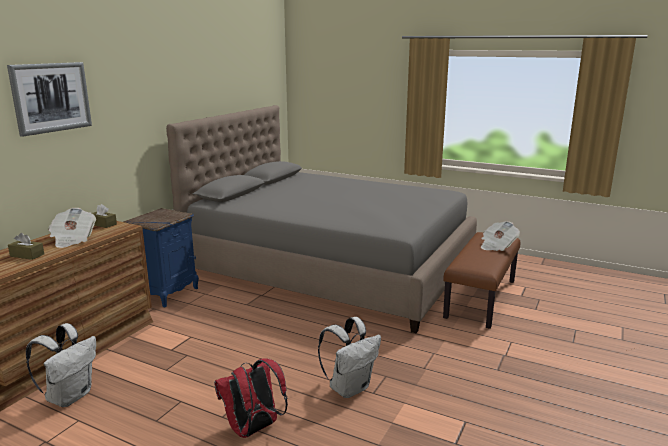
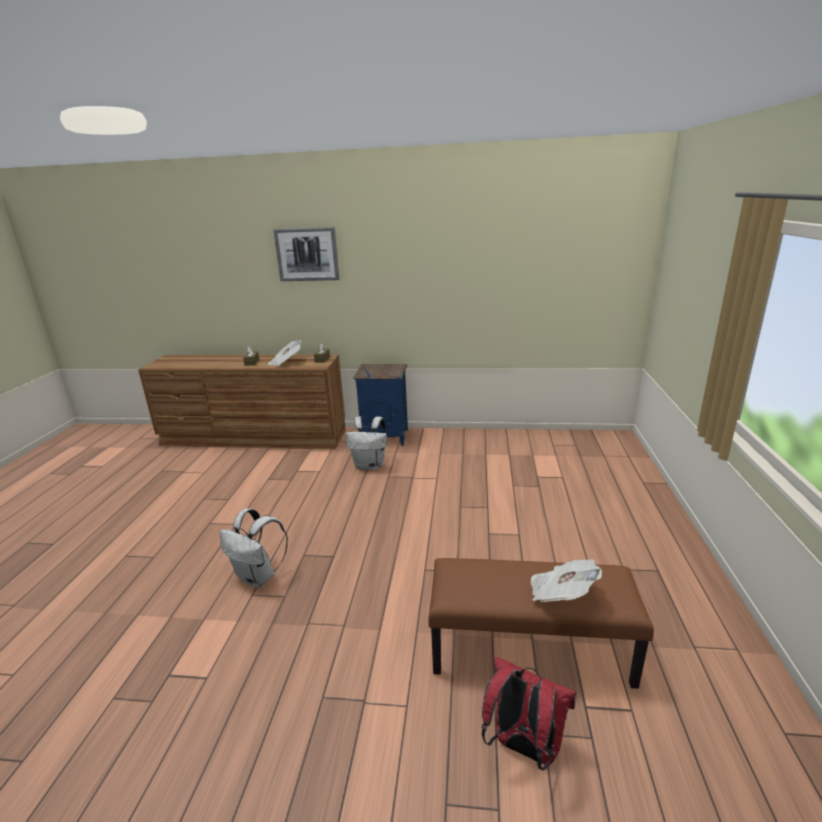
camera: 70 degrees right, 5 degrees up
white backpack [26,323,96,407] -> white backpack moved to [346,416,387,470]
grey bed [166,105,477,333] -> none
red backpack [214,358,288,438] -> red backpack moved to [482,657,576,771]

